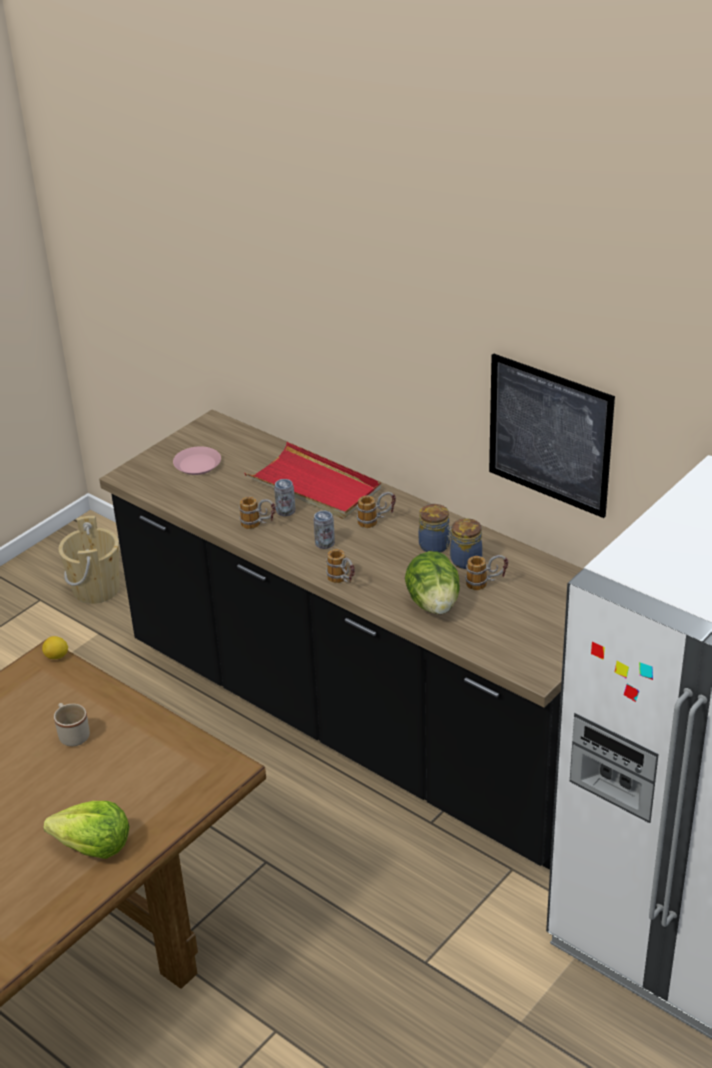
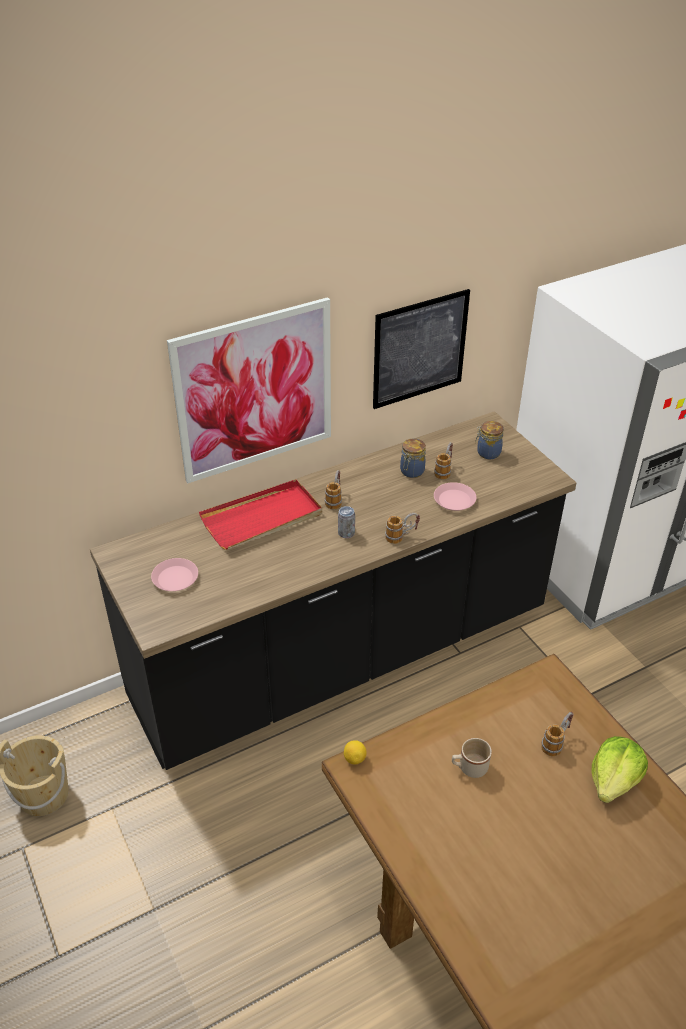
camera: 70 degrees left, 5 degrees up
mug [239,497,276,529] -> mug moved to [541,712,574,756]
can [274,479,295,516] -> none
lettuce [405,551,460,614] -> pink plate [434,482,476,511]
jar [419,504,450,553] -> jar moved to [475,421,504,459]
none -> picture [167,297,331,483]

